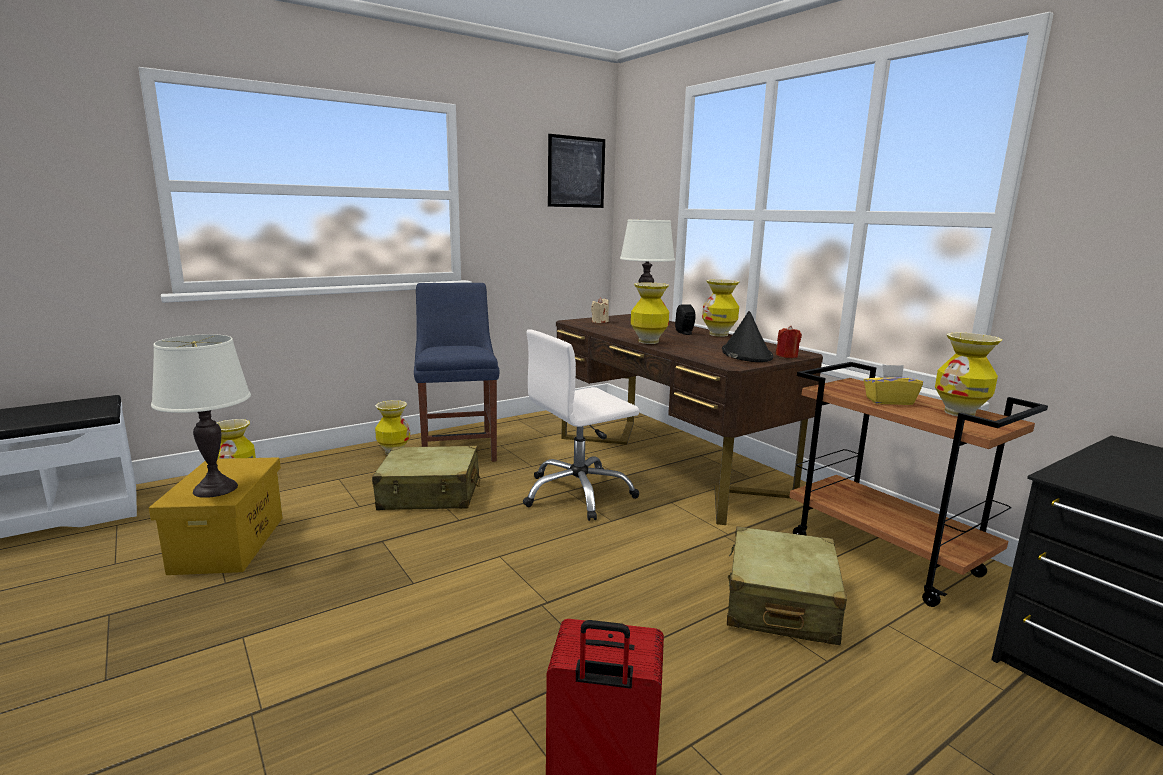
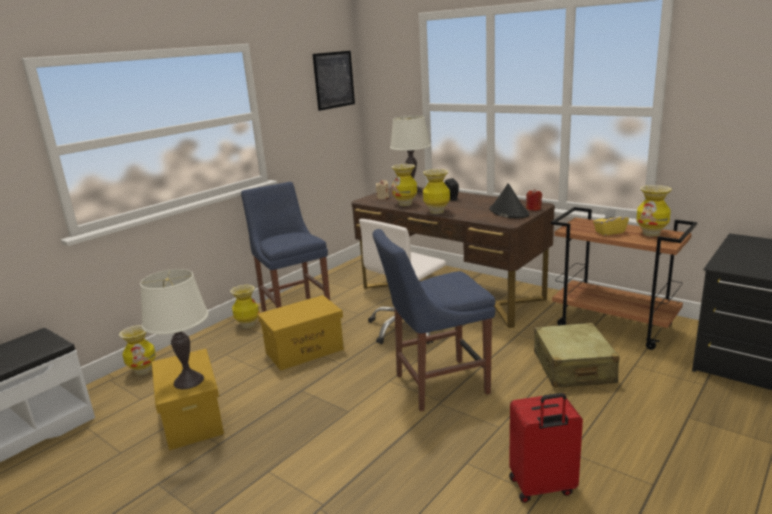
camera: 15 degrees left, 5 degrees up
beige suitcase [372,446,480,510] -> yellow storage box [258,295,344,371]
vase [702,279,740,337] -> vase moved to [392,164,417,206]
none -> blue chair [373,229,495,411]

